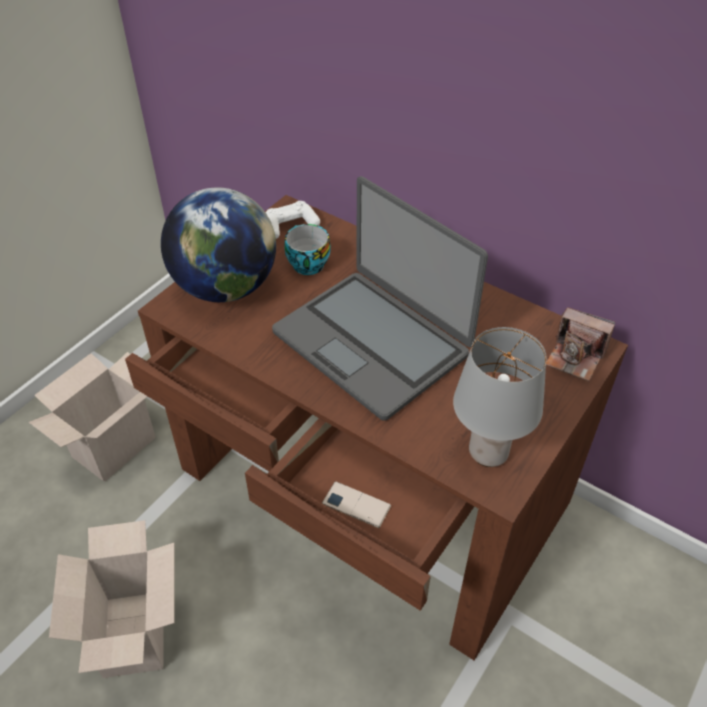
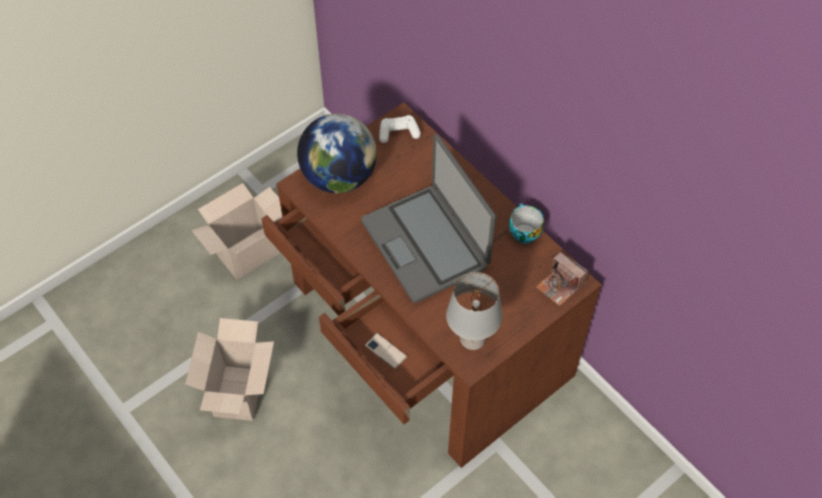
camera: 15 degrees right, 10 degrees up
cup [285,224,331,275] -> cup moved to [509,203,544,244]

